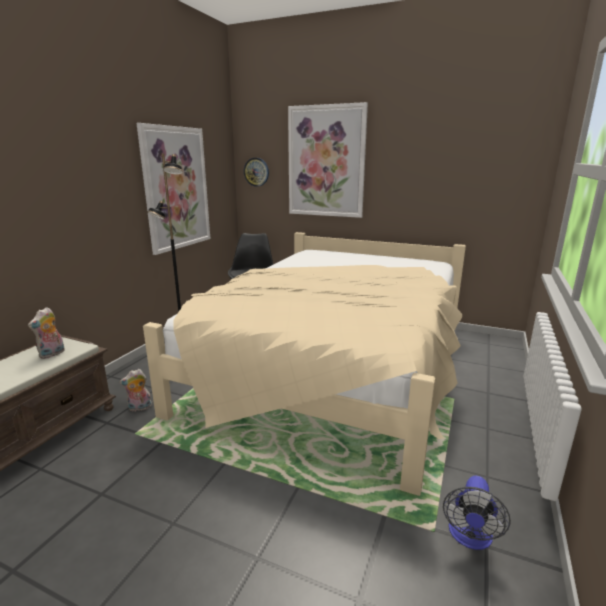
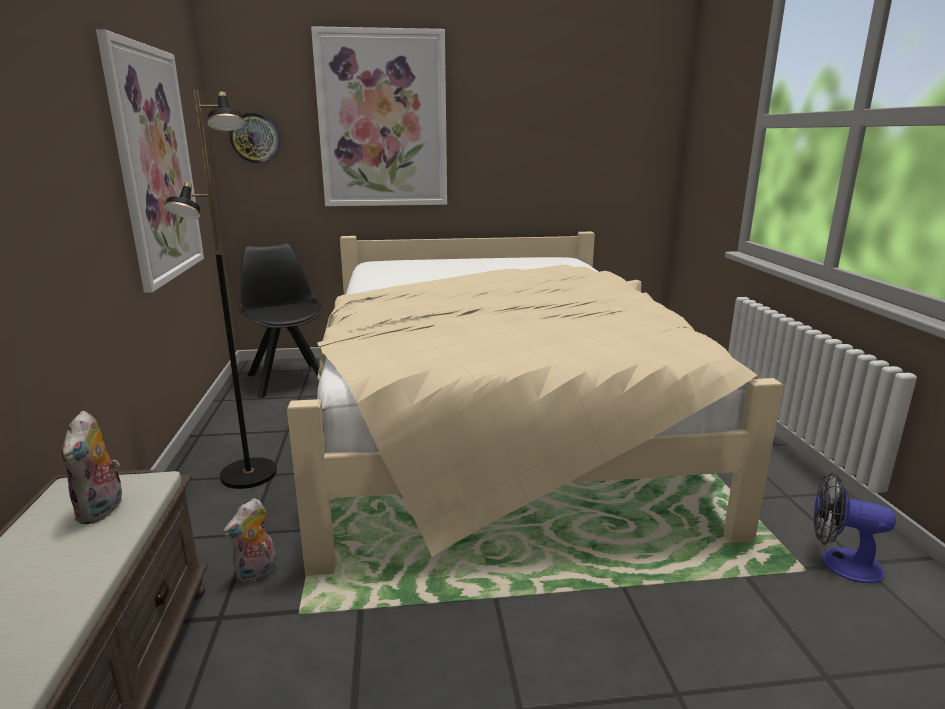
camera: 30 degrees left, 0 degrees up
fan [443,475,511,550] -> fan turned 120 degrees clockwise [814,472,896,583]

